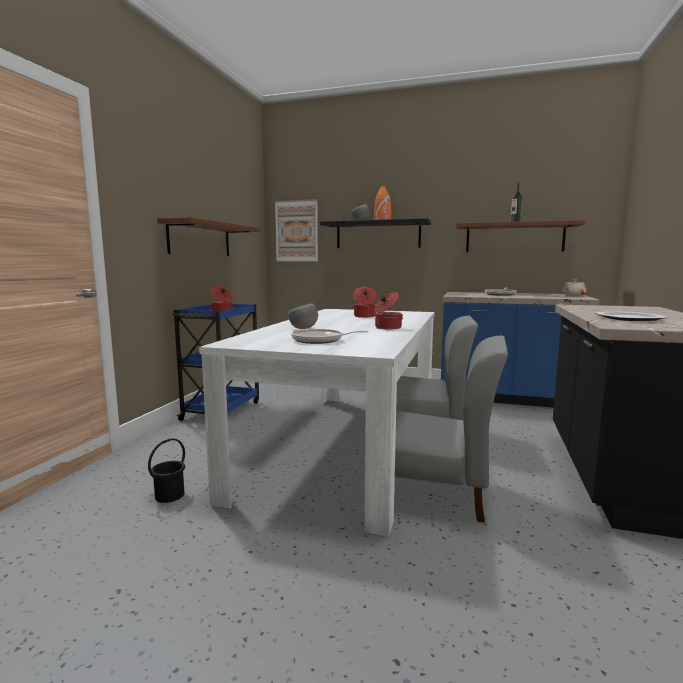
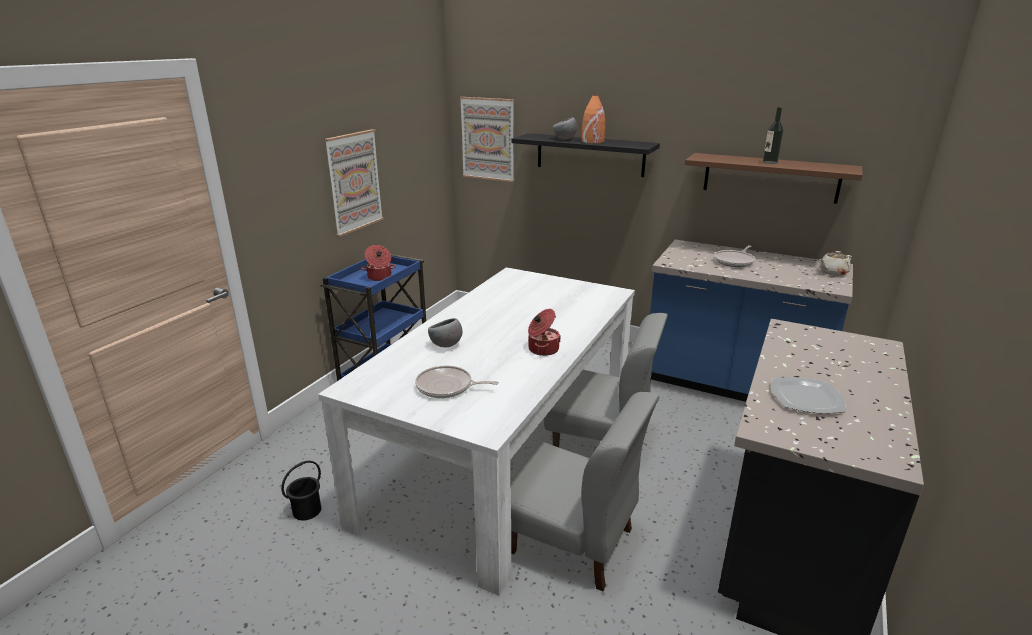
camera: 10 degrees right, 15 degrees up
brown shelf [157,217,260,256] -> picture [324,129,384,237]
cooking pot [350,287,377,318] -> none

